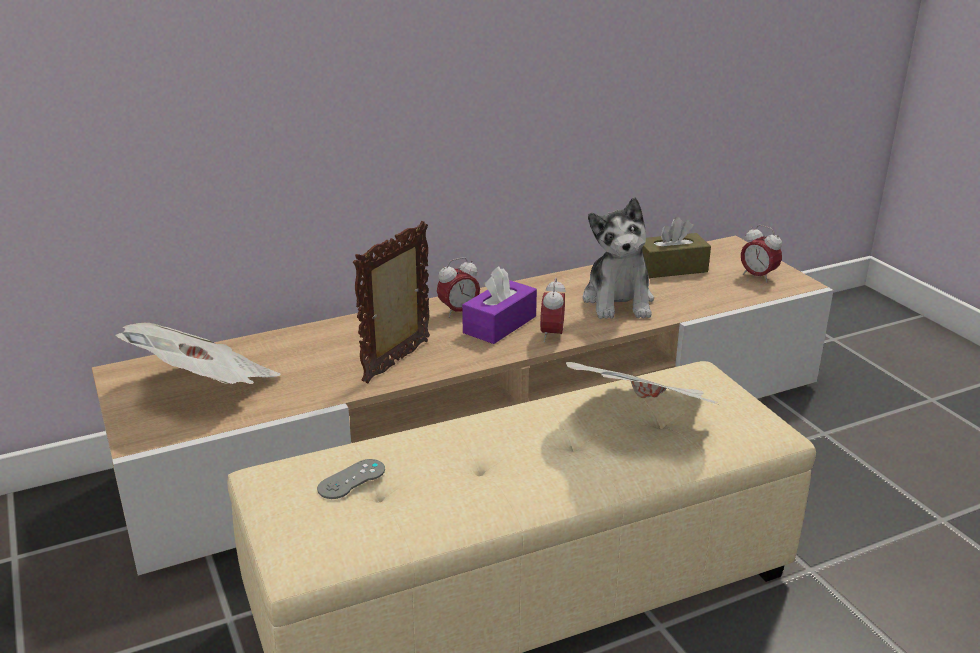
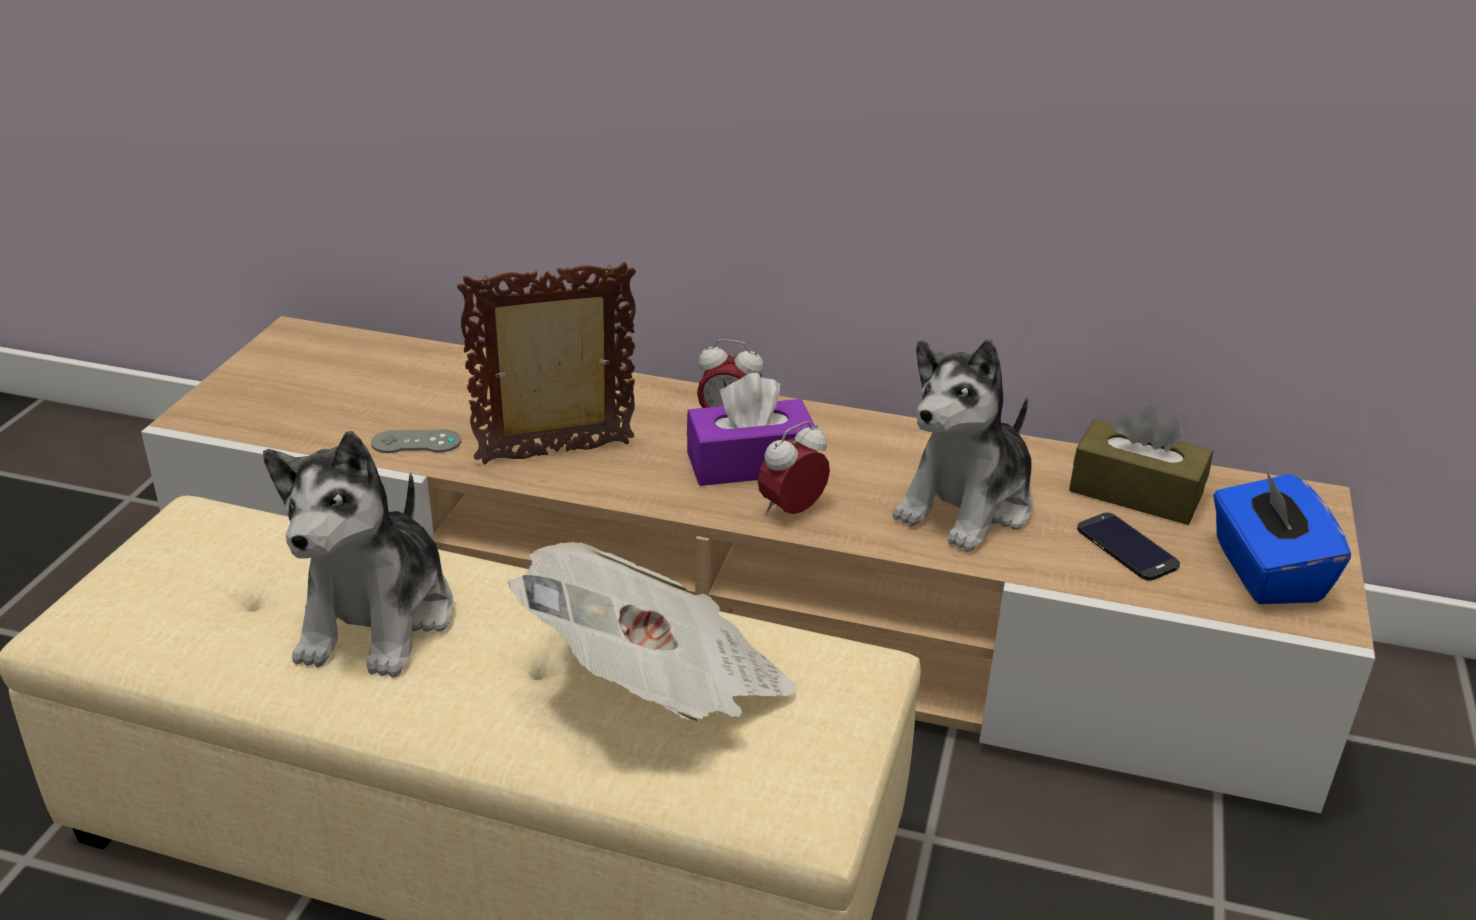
camera: 40 degrees right, 5 degrees up
newspaper [115,323,281,384] -> none
grey game controller [317,459,385,499] -> grey game controller moved to [371,430,461,453]
alarm clock [741,225,782,283] -> blue tissue box [1213,468,1351,604]
none -> plush toy [263,431,453,678]
none -> phone [1077,513,1180,581]

